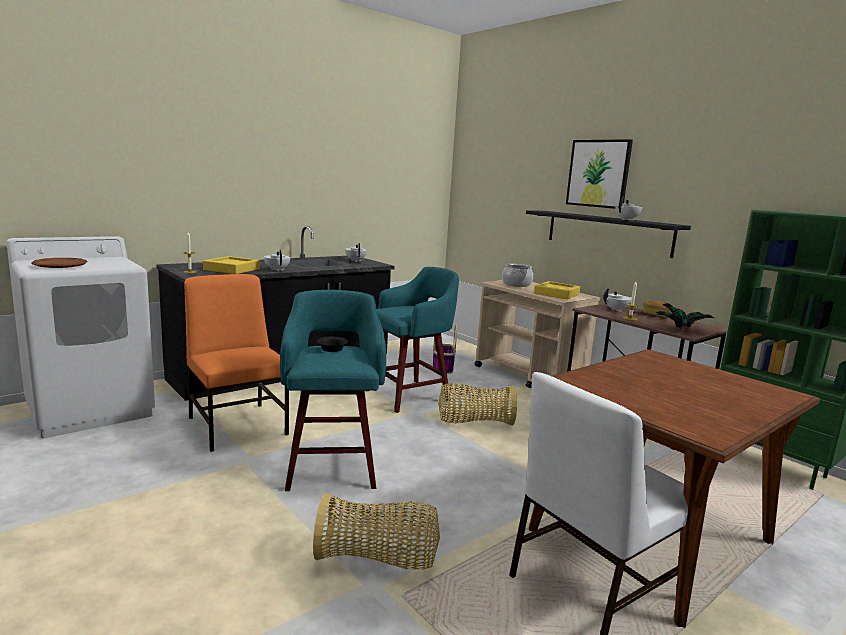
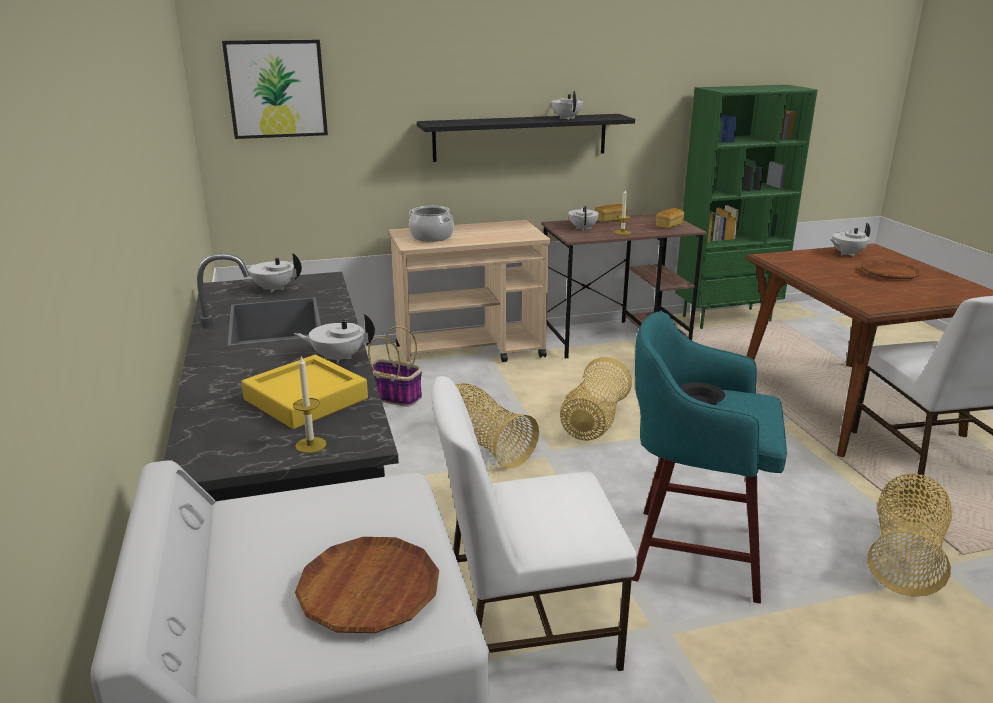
camera: 65 degrees left, 10 degrees up
orange chair [184,274,289,452] -> white chair [431,376,637,671]
turquoise stool [366,267,459,413] -> basket [455,383,539,469]
yellow tray [534,281,580,299] -> none
picture [566,139,633,209] -> picture moved to [222,40,328,139]
potted plant [656,303,714,328] -> bread [656,208,685,229]
none -> white teapot [830,223,870,256]
none -> brown plate [861,260,920,279]

